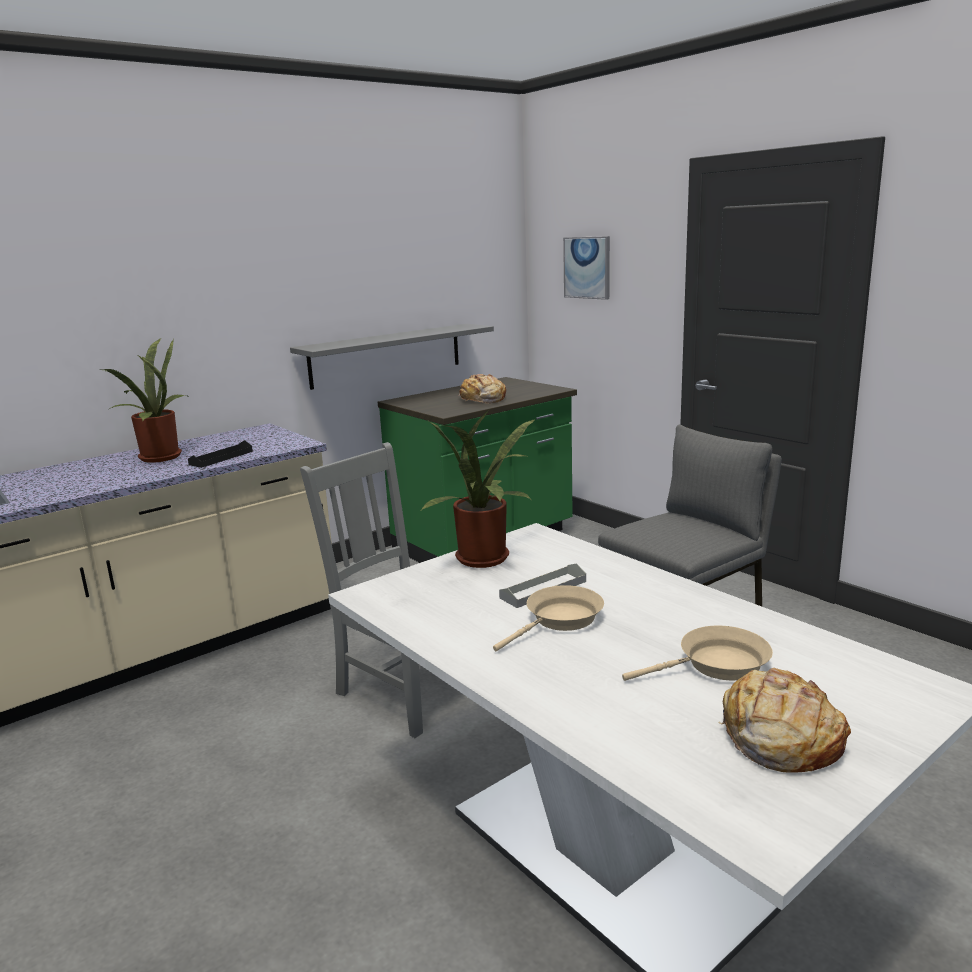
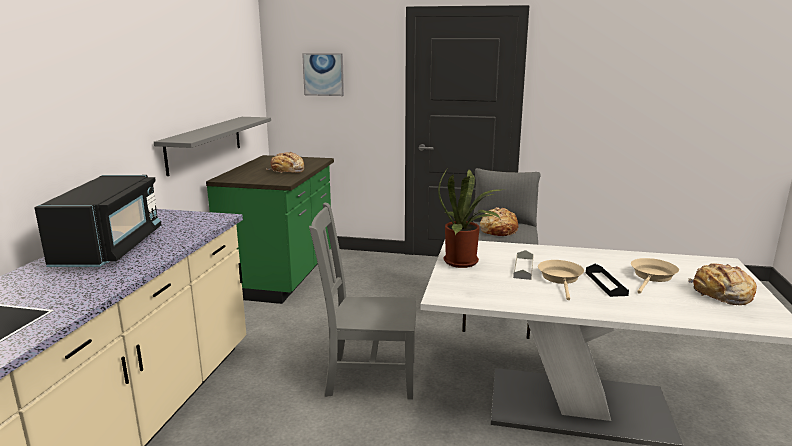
camera: 40 degrees left, 0 degrees up
potted plant [99,338,187,463] -> black microwave [34,175,162,267]
black tray [188,440,253,468] -> black tray moved to [586,264,629,297]
none -> bread [480,207,519,236]

